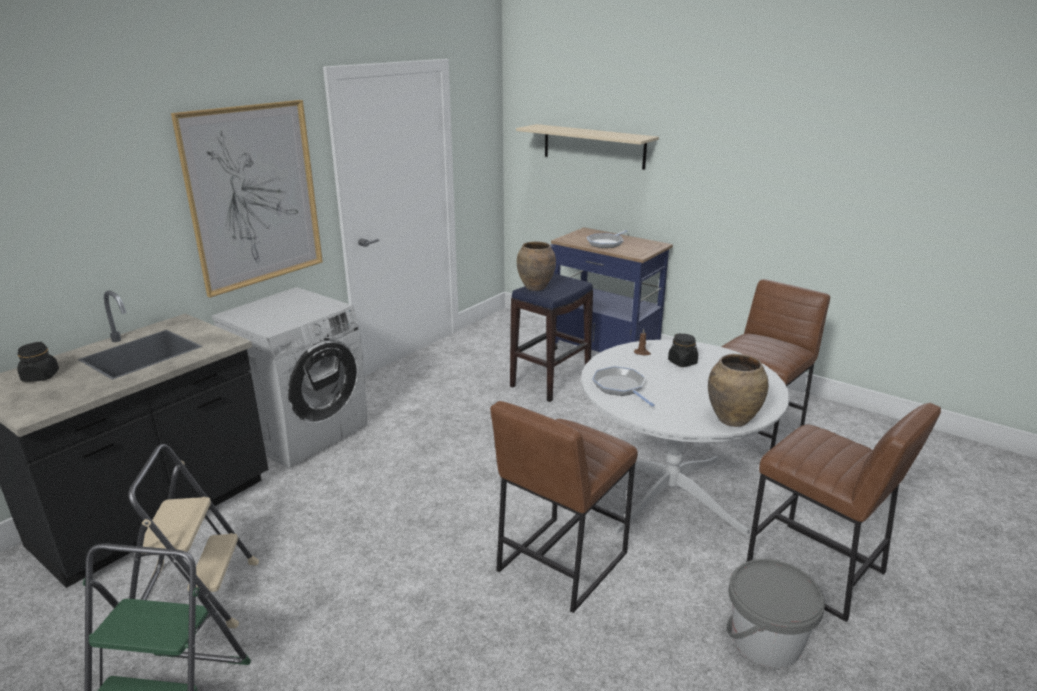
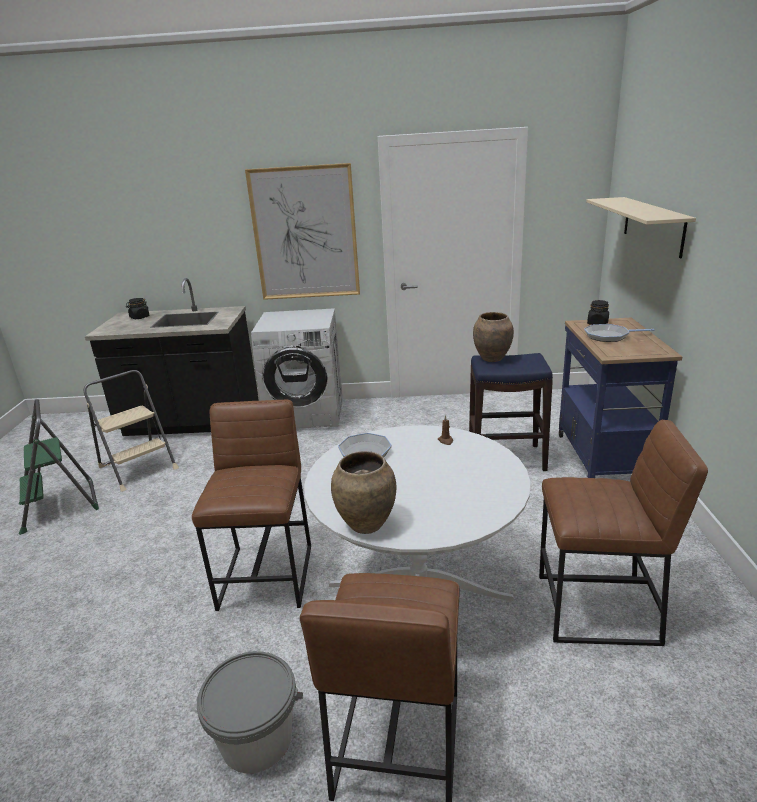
camera: 55 degrees right, 0 degrees up
brown chair [490,401,638,613] -> brown chair turned 90 degrees clockwise [192,400,311,611]
black jar [668,333,698,367] -> black jar moved to [587,300,609,325]

